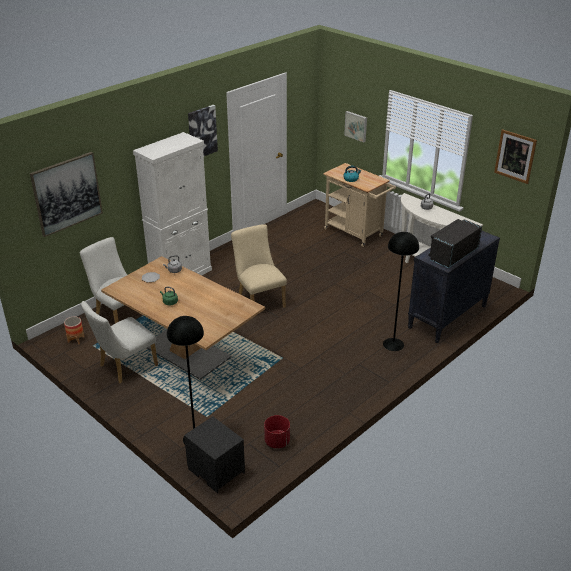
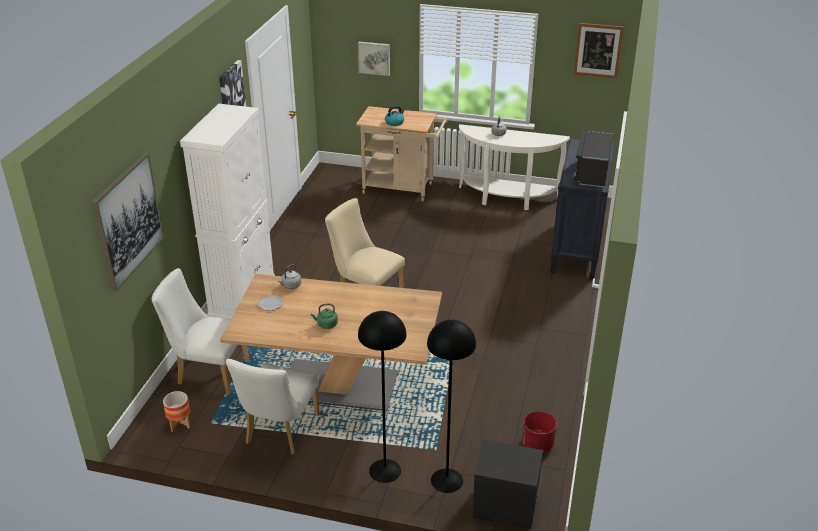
camera: 30 degrees left, 0 degrees up
black floor lamp [383,232,419,351] -> black floor lamp moved to [358,311,407,483]

